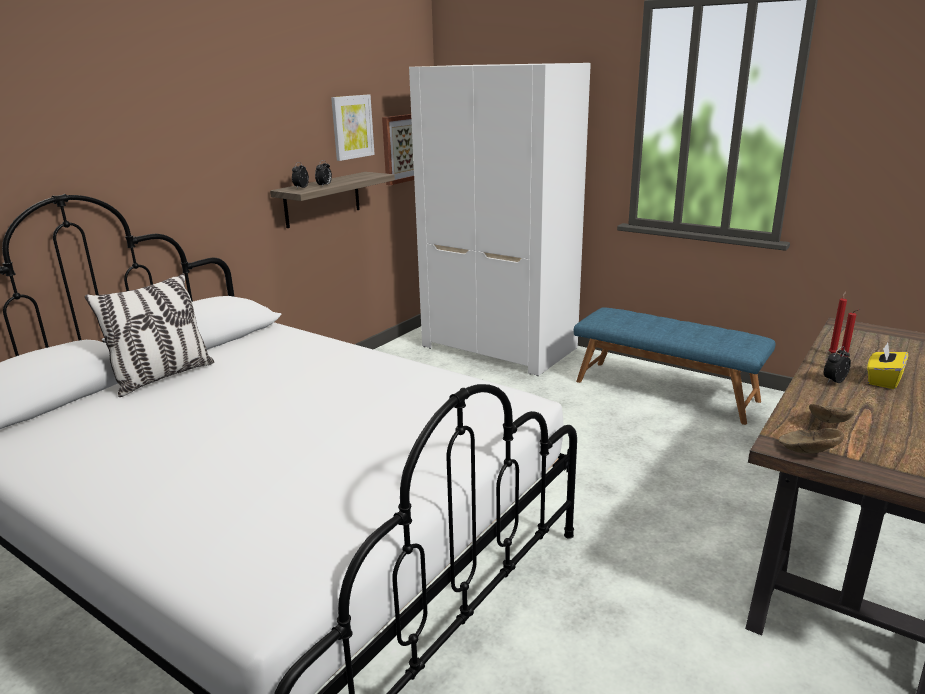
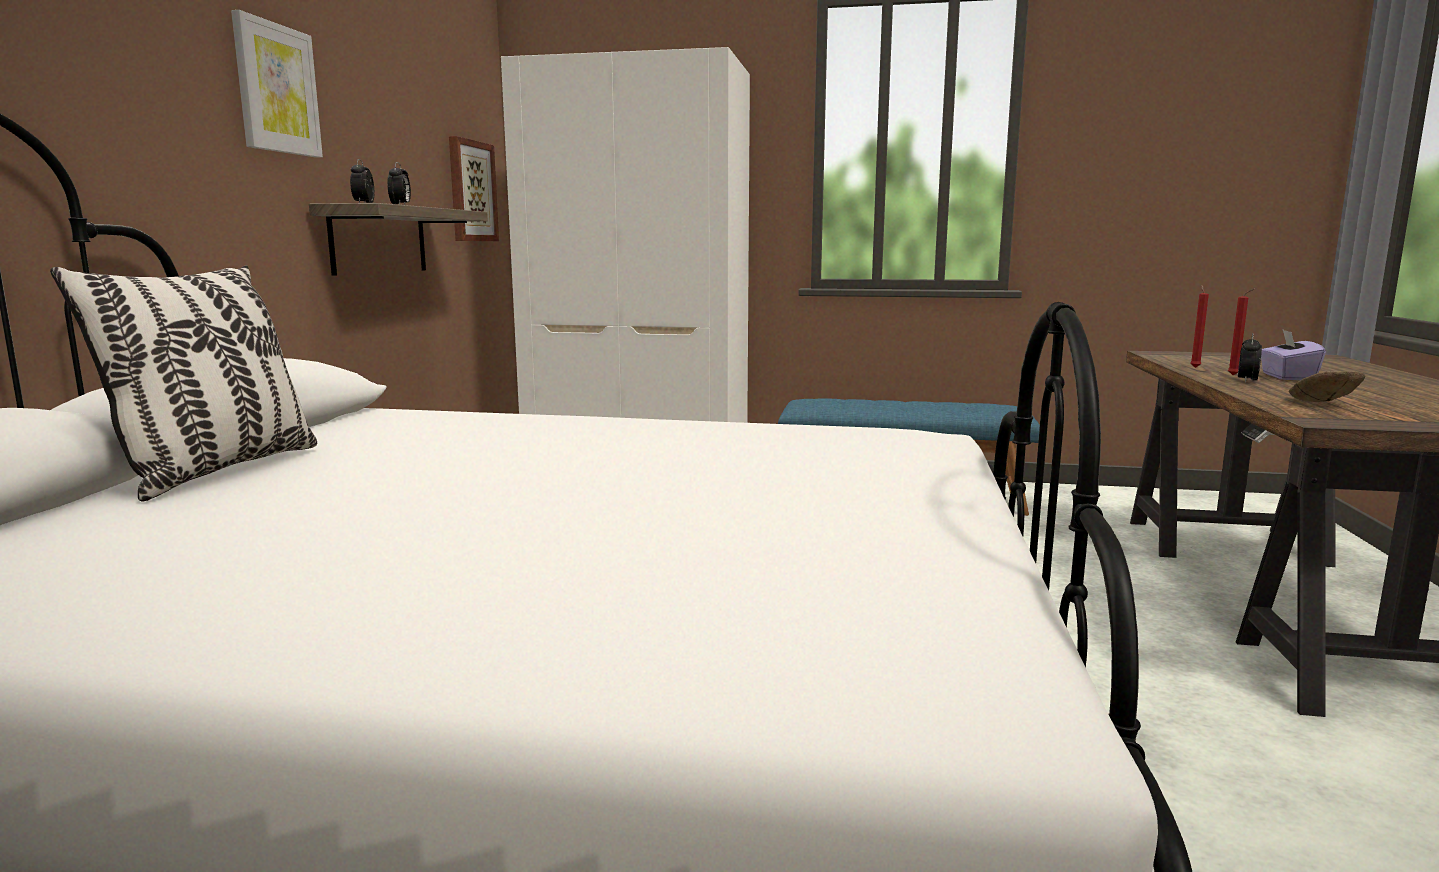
camera: 25 degrees left, 10 degrees down
picture [331,95,375,161] -> picture moved to [231,10,323,158]
brown bowl [779,428,844,454] -> none
yellow tissue box [867,342,908,389] -> purple tissue box [1261,330,1326,380]

